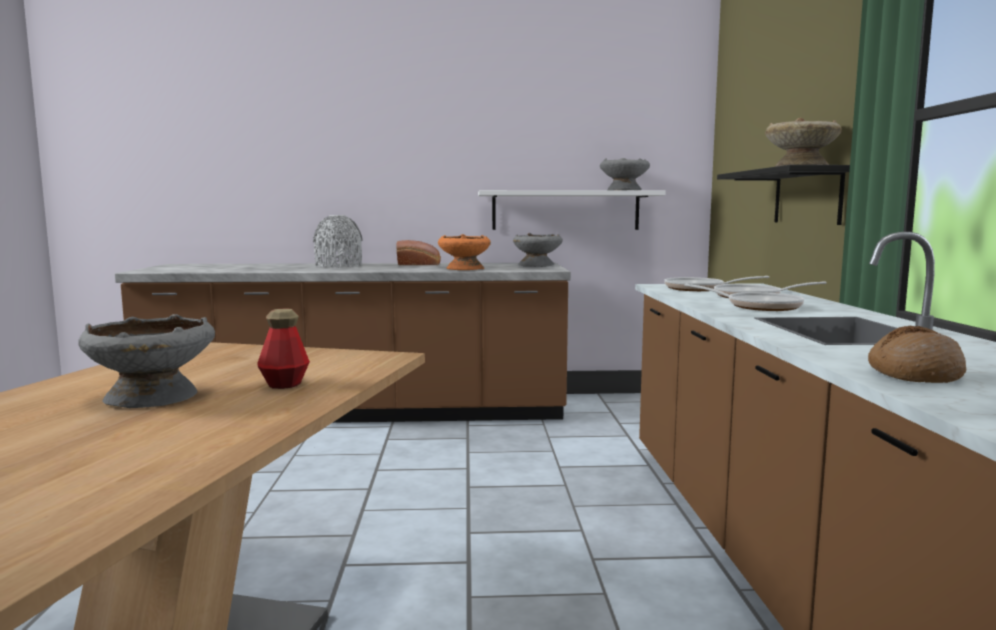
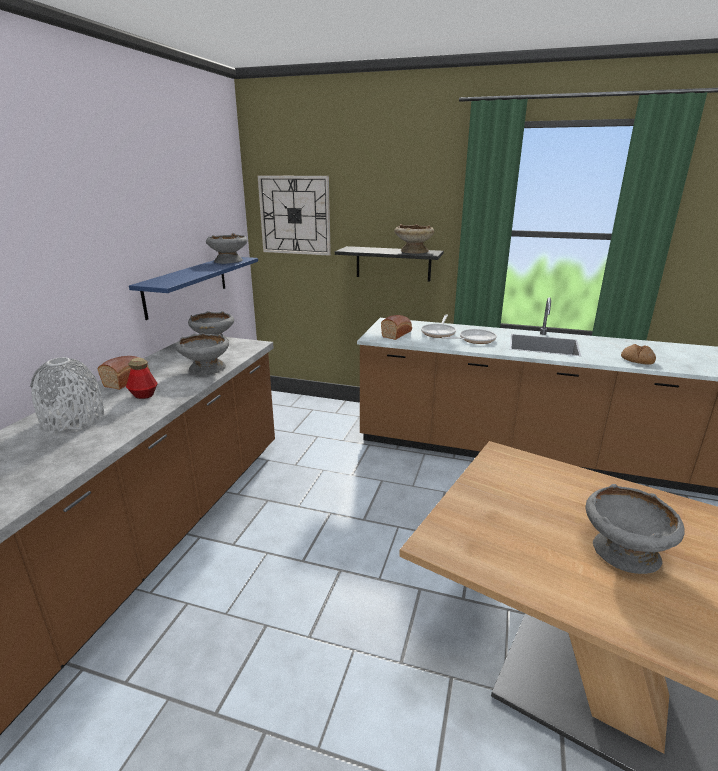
camera: 70 degrees left, 15 degrees up
bottle [257,309,310,389] -> bottle moved to [126,358,158,399]
orange bowl [438,234,491,270] -> grey bowl [176,333,229,375]
white shelf [478,190,666,230] -> blue shelf [129,257,258,320]
frying pan [664,276,769,291] -> bread [381,315,412,340]
none -> wall clock [257,175,331,256]

